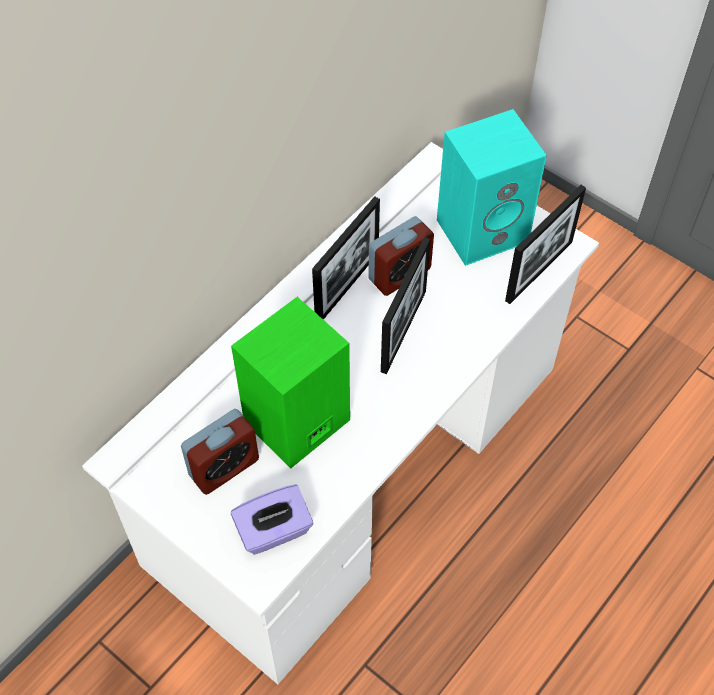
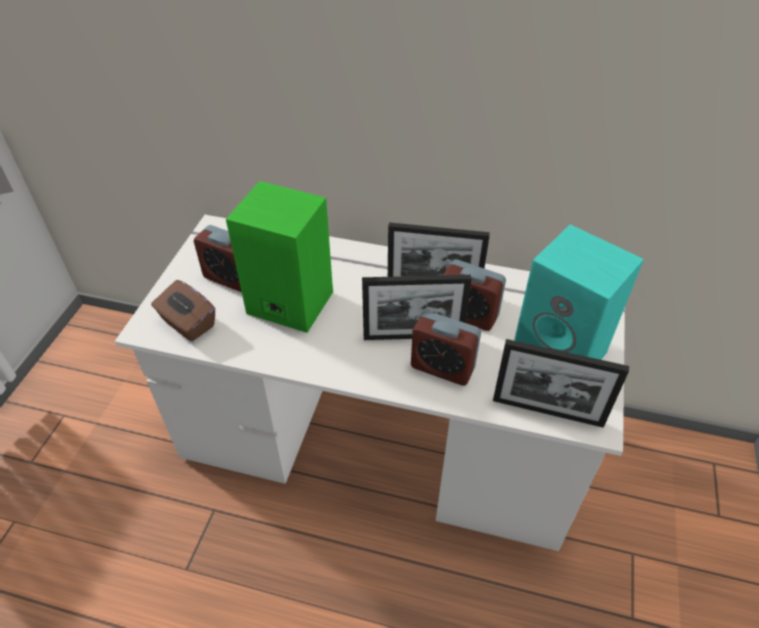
camera: 65 degrees right, 10 degrees down
purple tissue box [231,484,313,555] -> brown tissue box [151,280,215,341]
none -> alarm clock [411,311,481,386]

